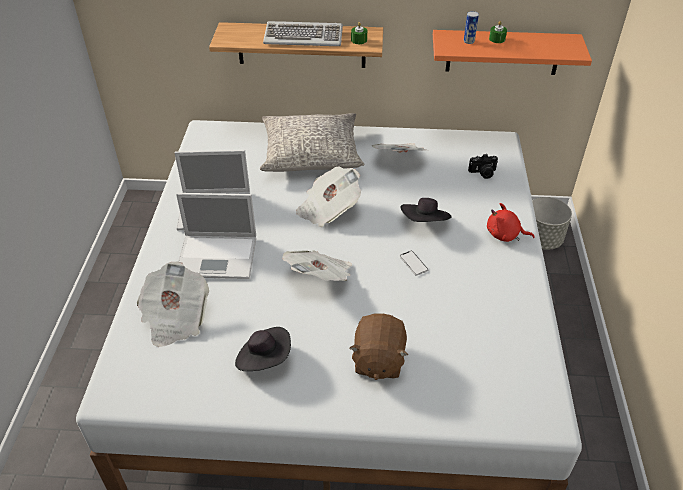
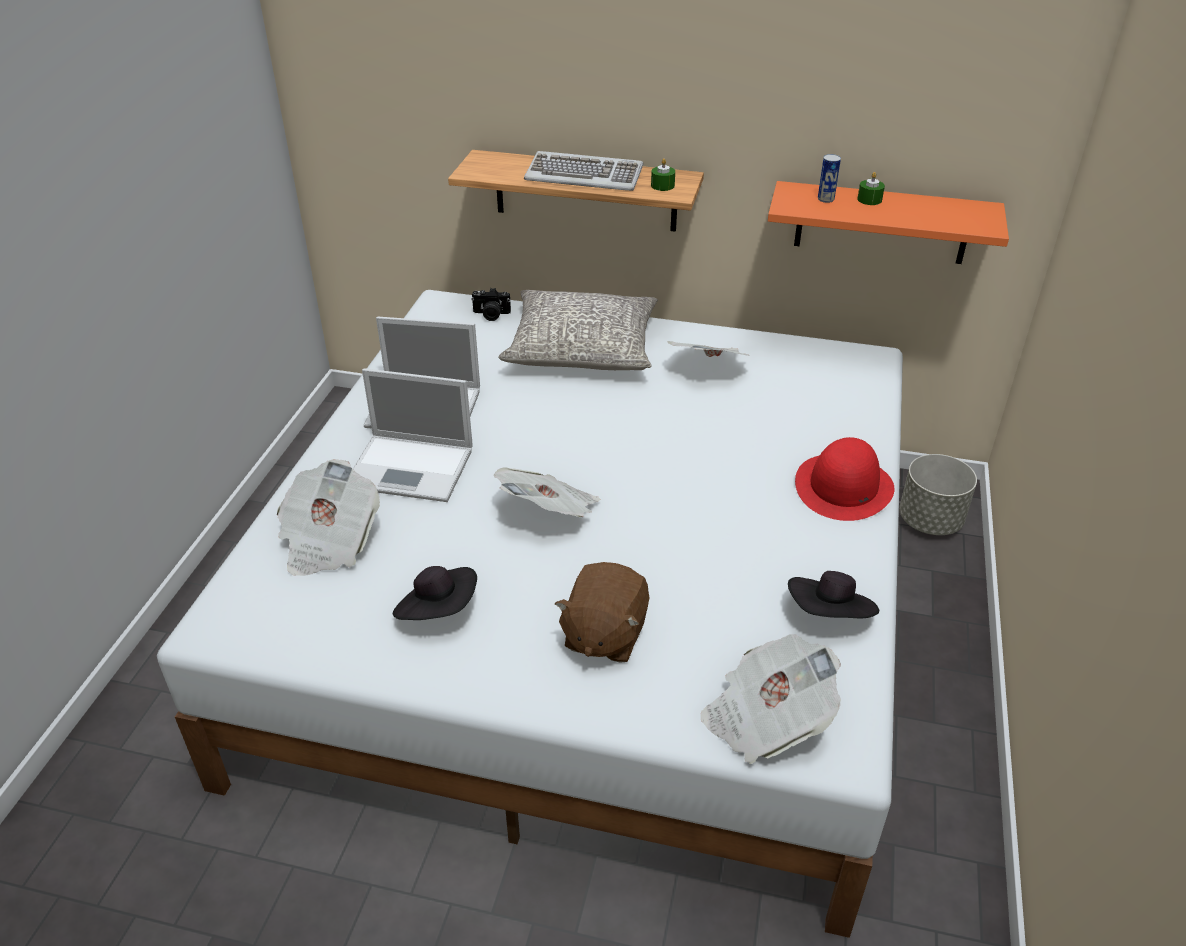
camera: 10 degrees right, 5 degrees down
newspaper [296,166,361,227] -> newspaper moved to [701,634,841,764]
phone [400,251,428,275] -> none
black hat [401,198,452,222] -> black hat moved to [788,571,879,618]
camera [468,154,498,179] -> camera moved to [471,288,511,321]
red plush toy [487,203,535,242] -> red hat [795,437,894,521]

